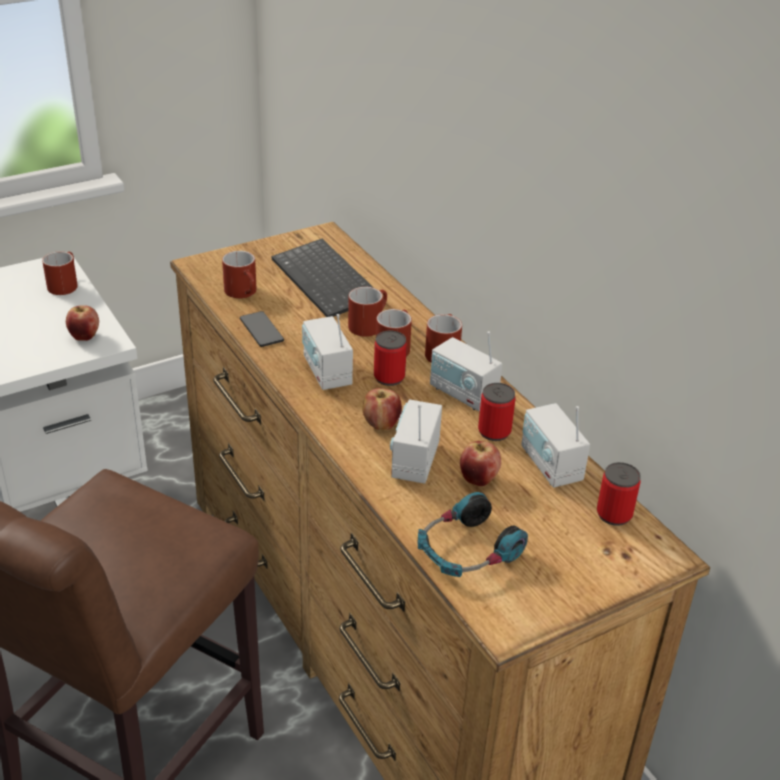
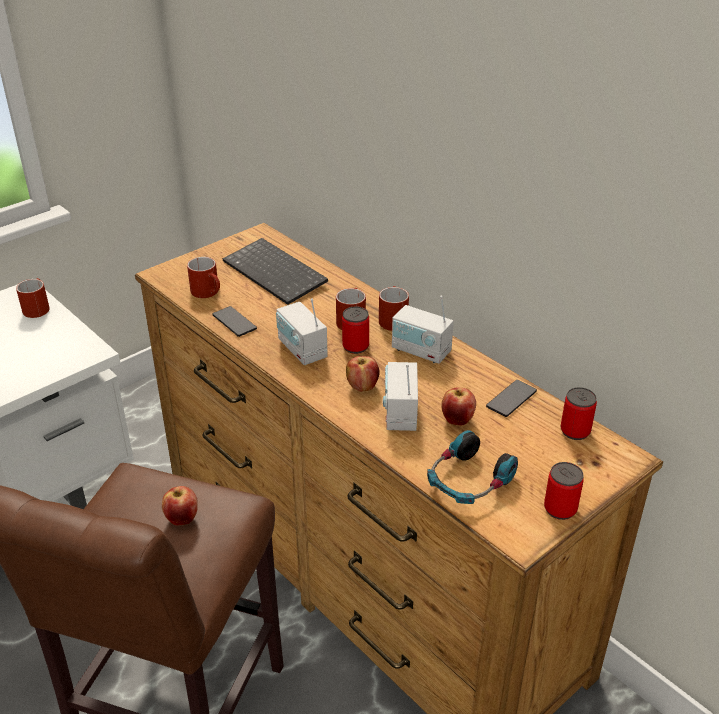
camera: 10 degrees left, 0 degrees up
apple [66,305,99,341] -> apple moved to [162,486,198,525]
red mug [348,287,387,337] -> none
can [478,383,515,441] -> can moved to [544,462,584,520]
radio [521,403,590,488] -> phone [486,380,537,417]

